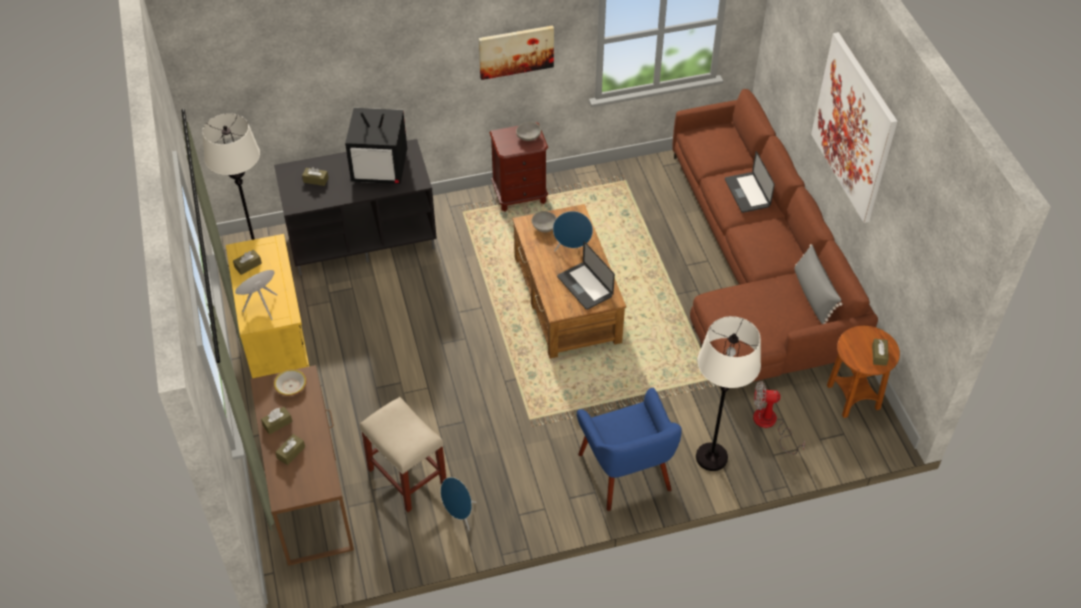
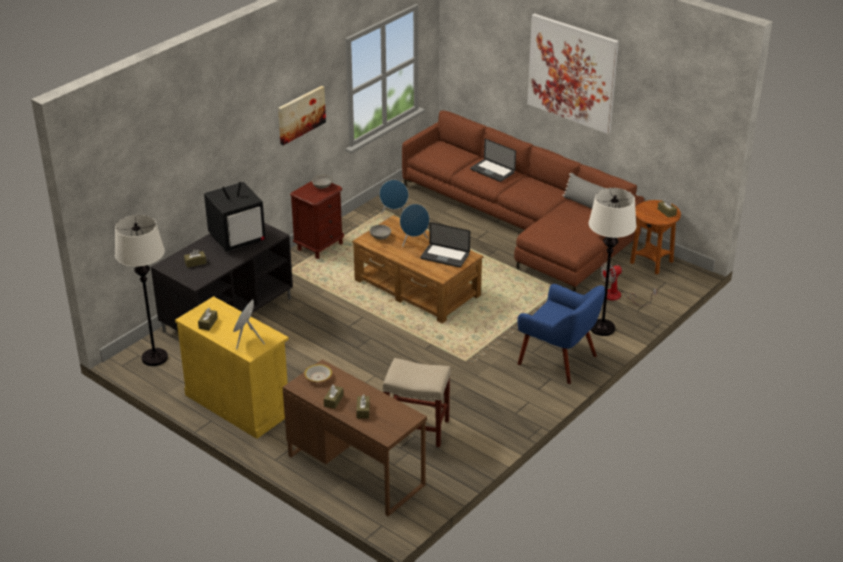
camera: 35 degrees left, 15 degrees down
blue speaker [441,477,476,531] -> blue speaker moved to [379,180,409,214]

